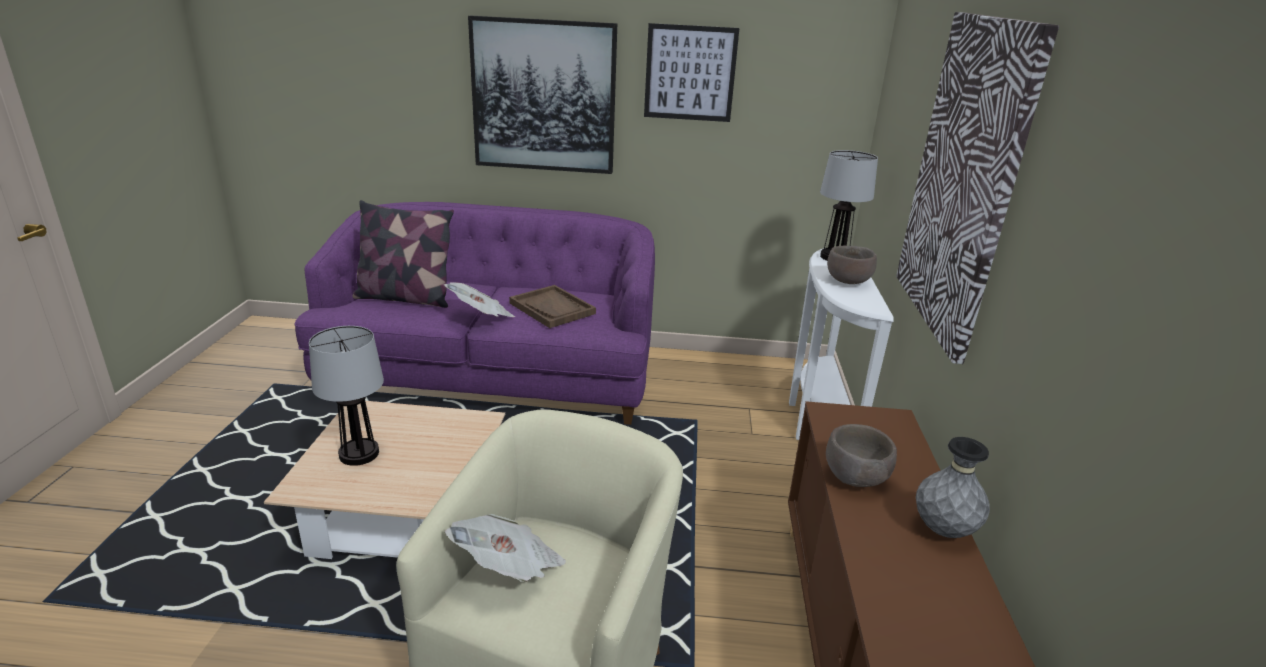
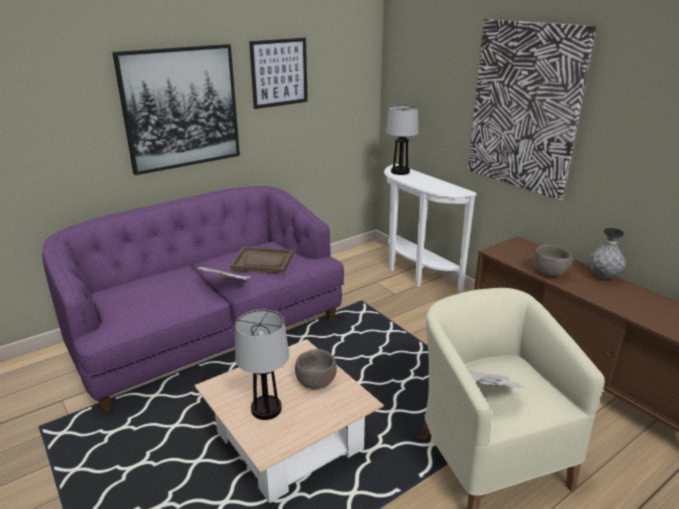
camera: 40 degrees left, 0 degrees up
pillow [352,200,454,308] -> none
brown bowl [827,246,877,284] -> brown bowl moved to [295,349,337,389]

